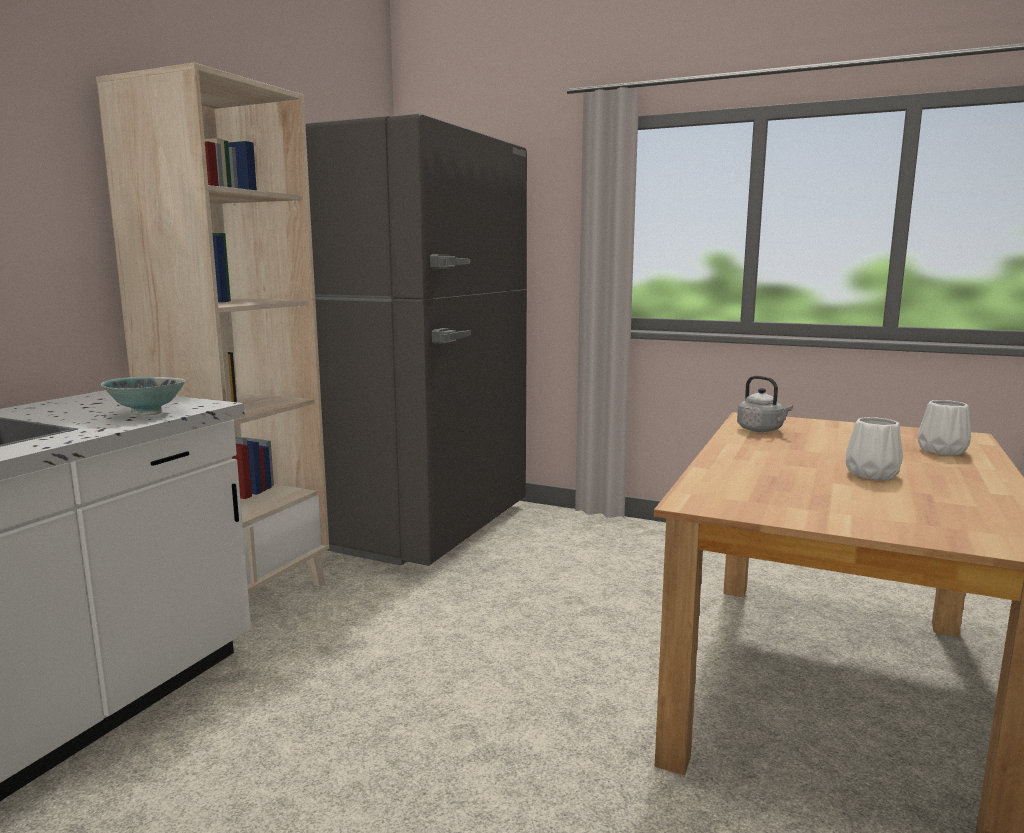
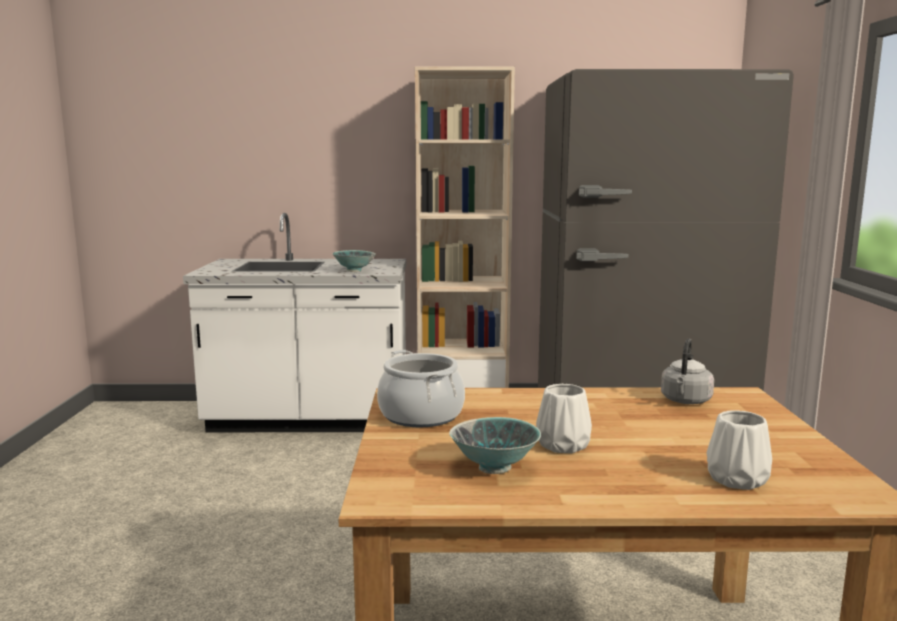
camera: 65 degrees right, 0 degrees up
none -> cooking pot [377,350,465,427]
none -> bowl [449,417,541,474]

